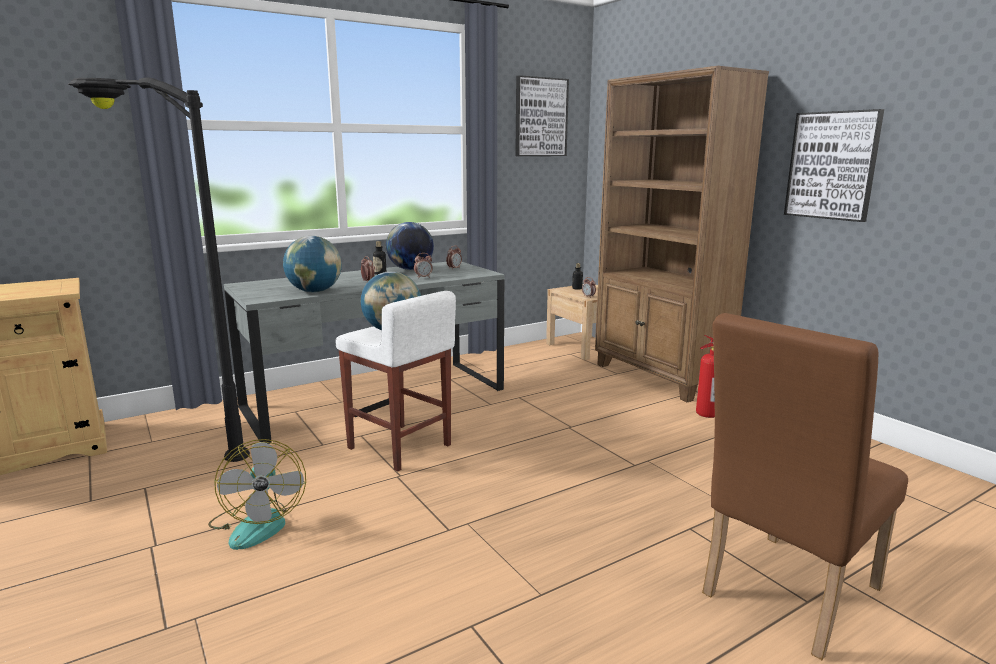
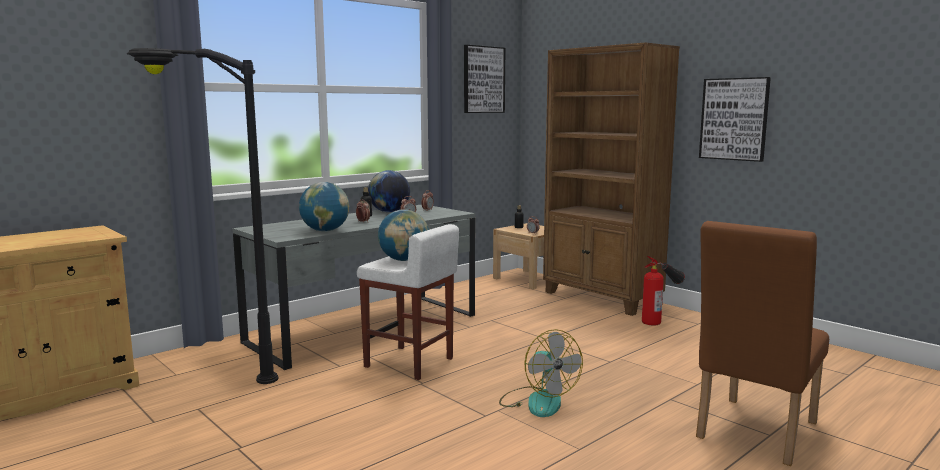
camera: 10 degrees left, 5 degrees down
fan [208,439,306,550] -> fan moved to [499,329,583,417]

